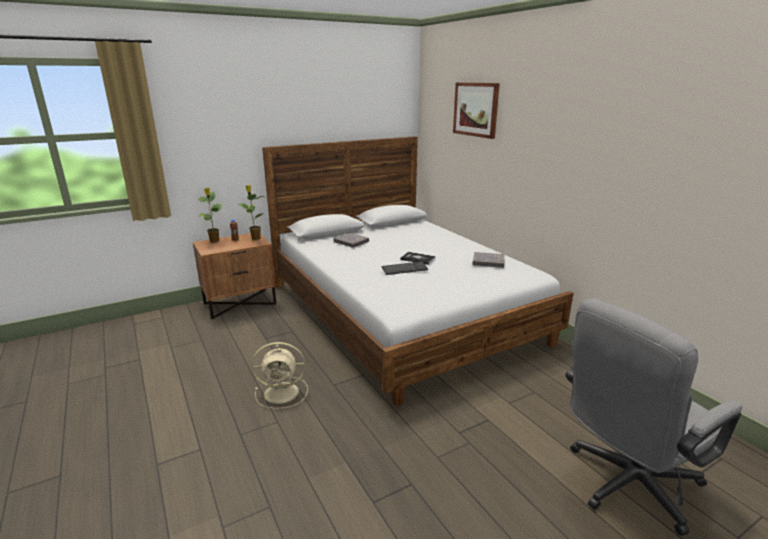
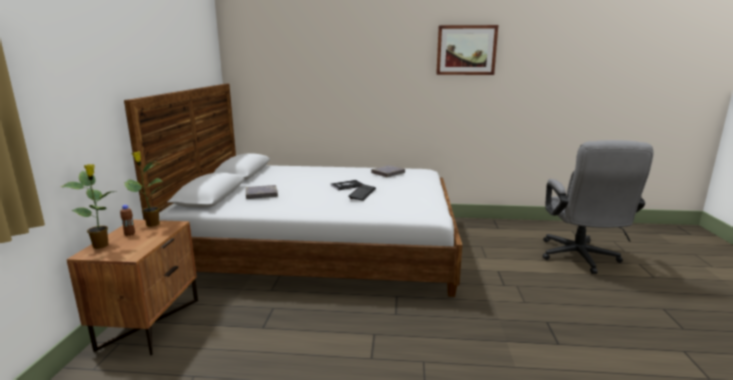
camera: 55 degrees left, 5 degrees down
beige fan [252,342,308,409] -> none
picture [453,82,500,139] -> picture moved to [436,25,498,75]

